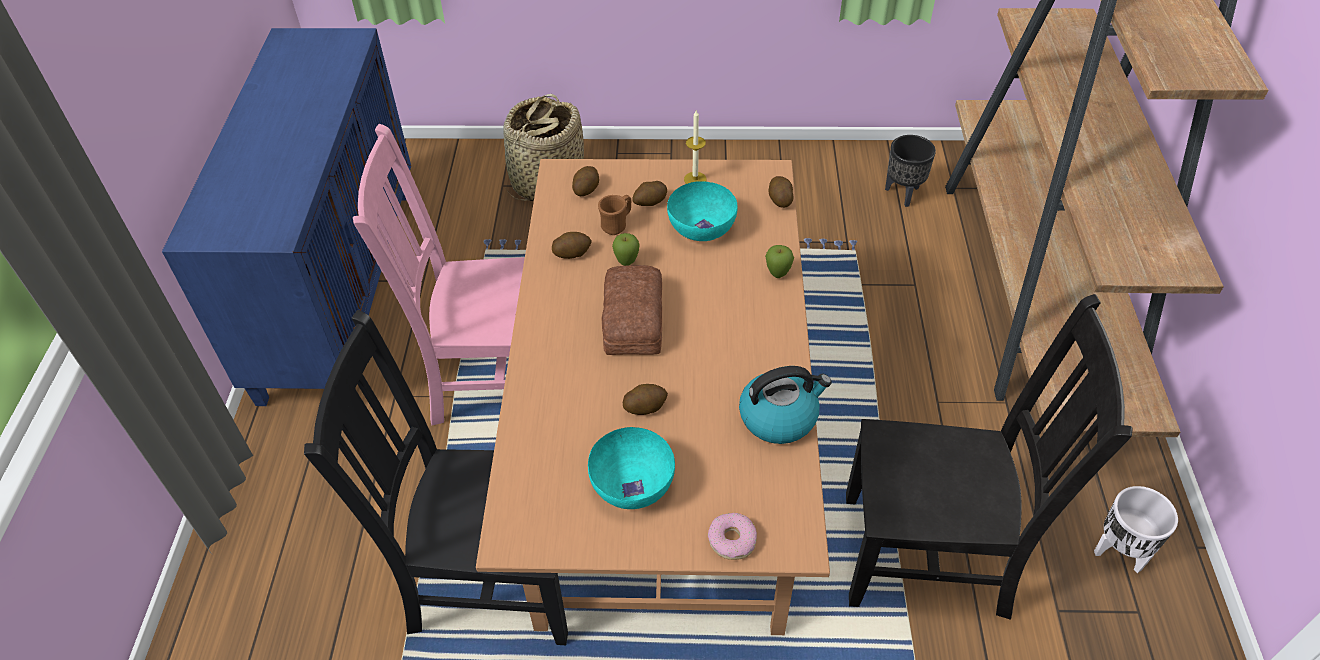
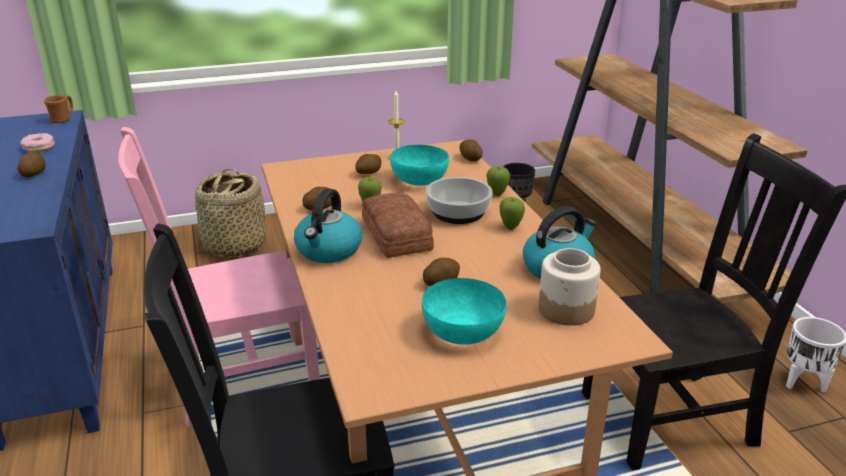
camera: 20 degrees left, 20 degrees down
potato [572,166,599,196] -> potato moved to [17,152,46,177]
brown mug [598,195,631,235] -> brown mug moved to [44,95,73,123]
donut [708,513,757,560] -> donut moved to [20,133,55,152]
none -> kettle [294,188,362,263]
none -> bowl [426,177,493,224]
none -> apple [500,197,525,230]
none -> jar [539,248,601,326]

